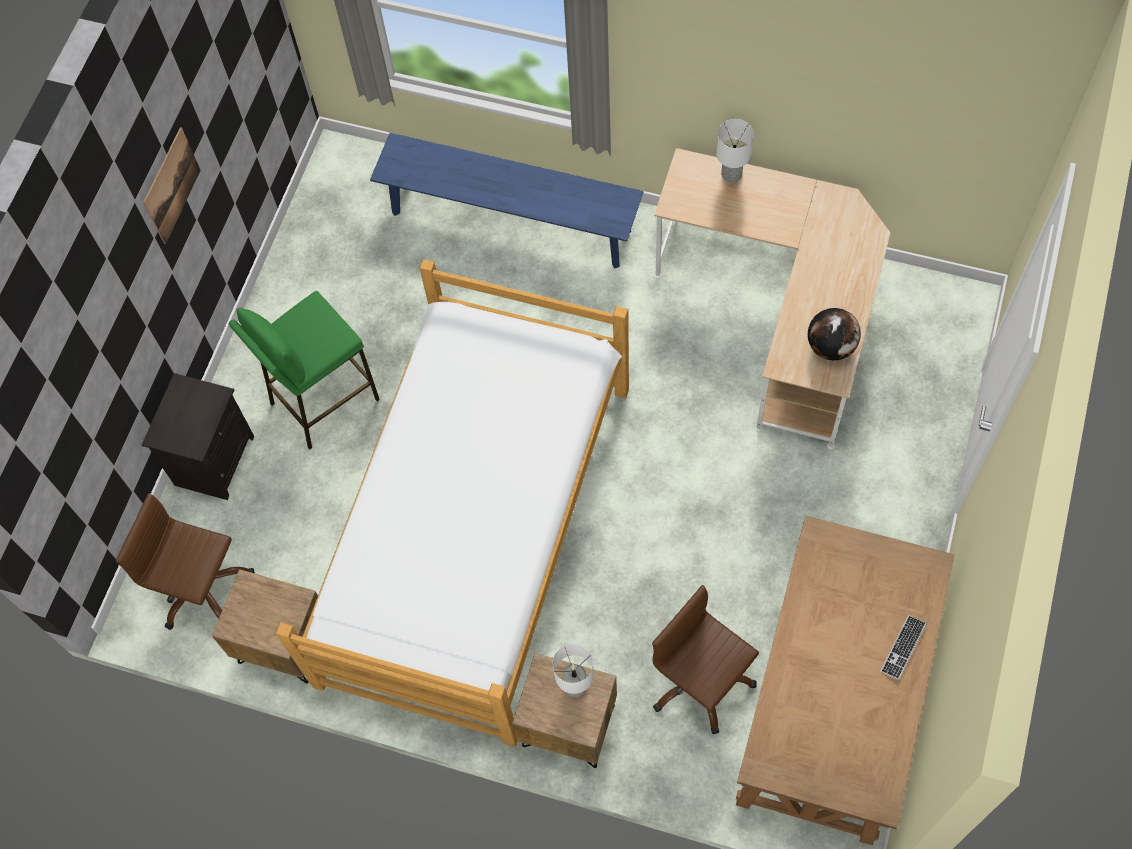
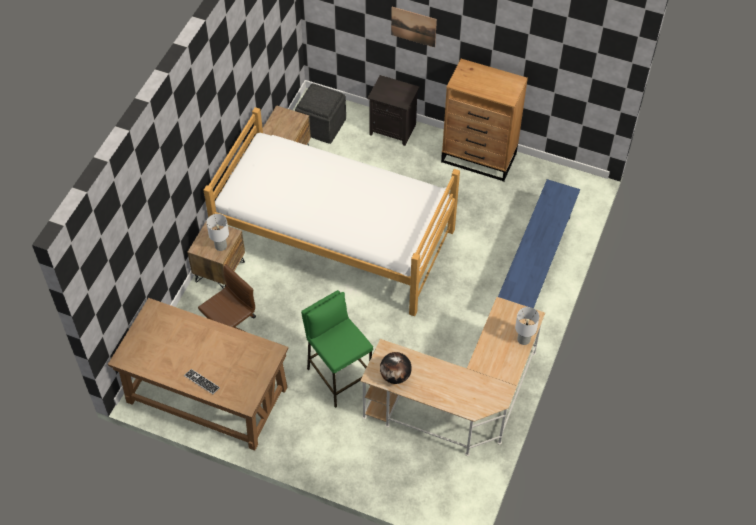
camera: 90 degrees right, 10 degrees down
brown office chair [116,493,255,630] -> grey ottoman [295,83,346,144]
picture [143,127,201,244] -> picture moved to [391,7,437,47]
green stool [229,291,380,450] -> green stool moved to [301,290,373,408]
none -> brown dresser [441,59,528,181]

